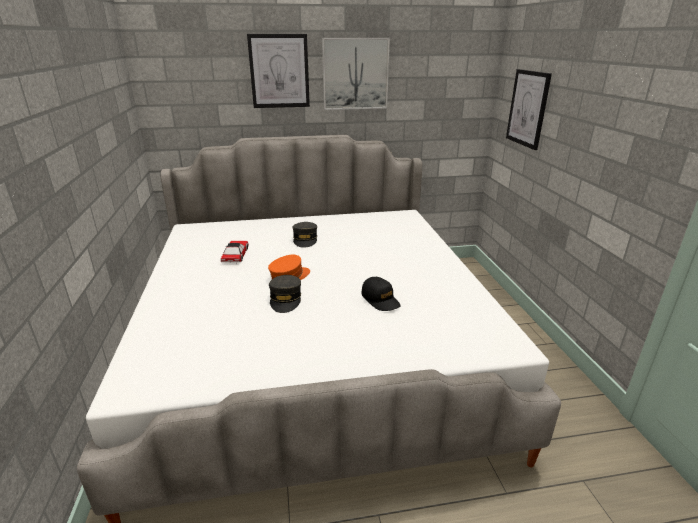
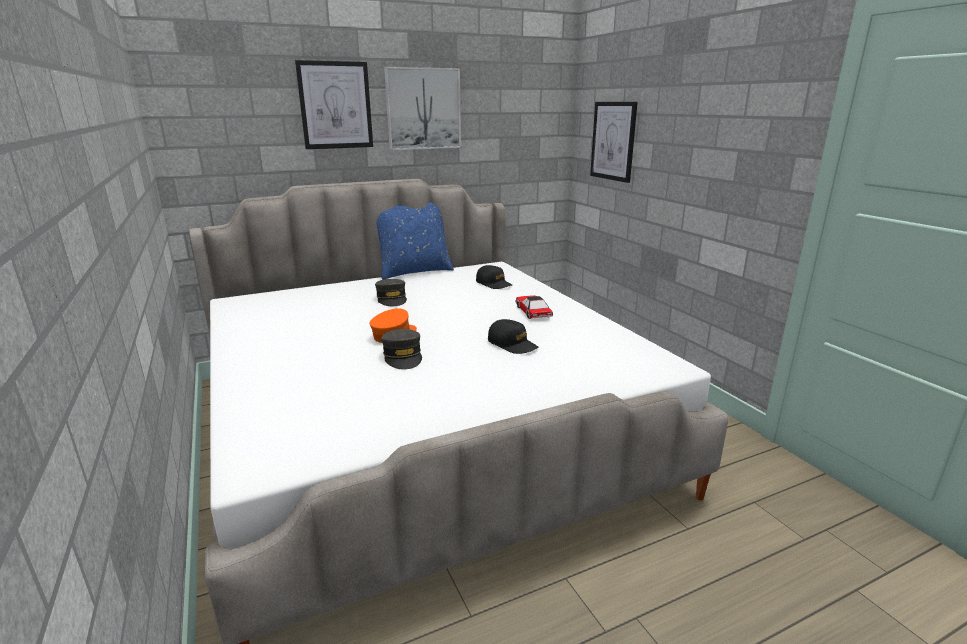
camera: 15 degrees left, 5 degrees down
toy car [221,241,249,263] -> toy car moved to [515,295,553,319]
none -> blue pillow [376,202,454,280]
none -> black cap [476,265,512,289]

